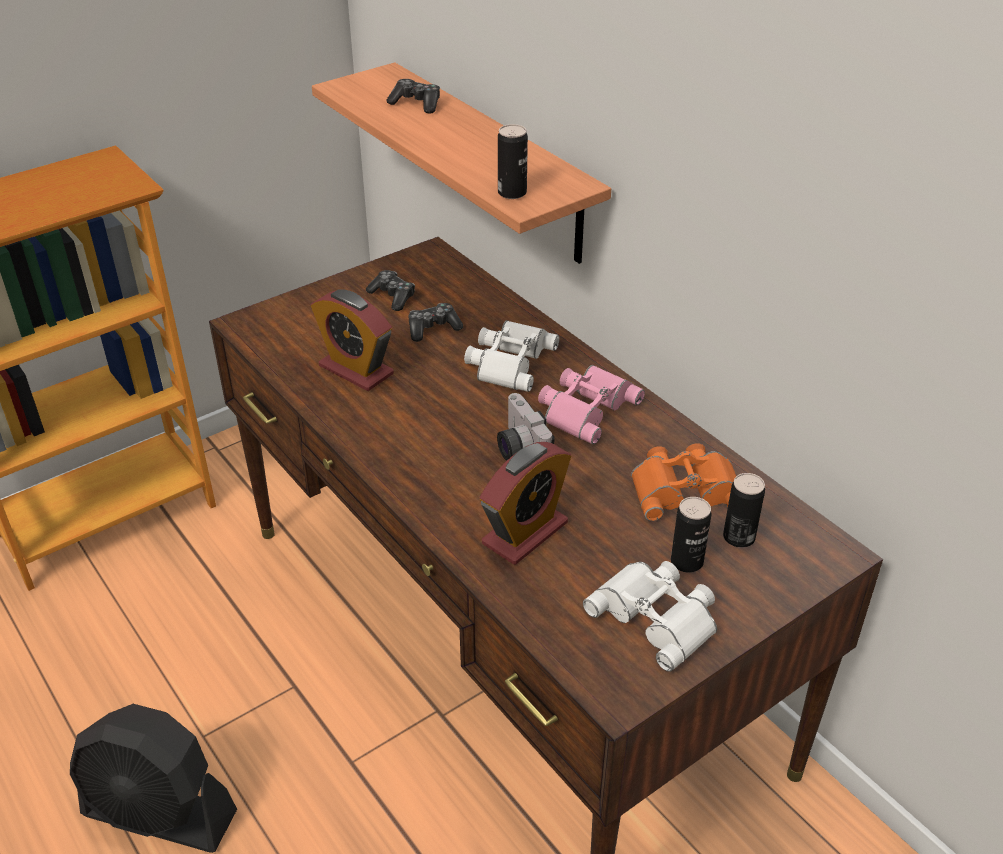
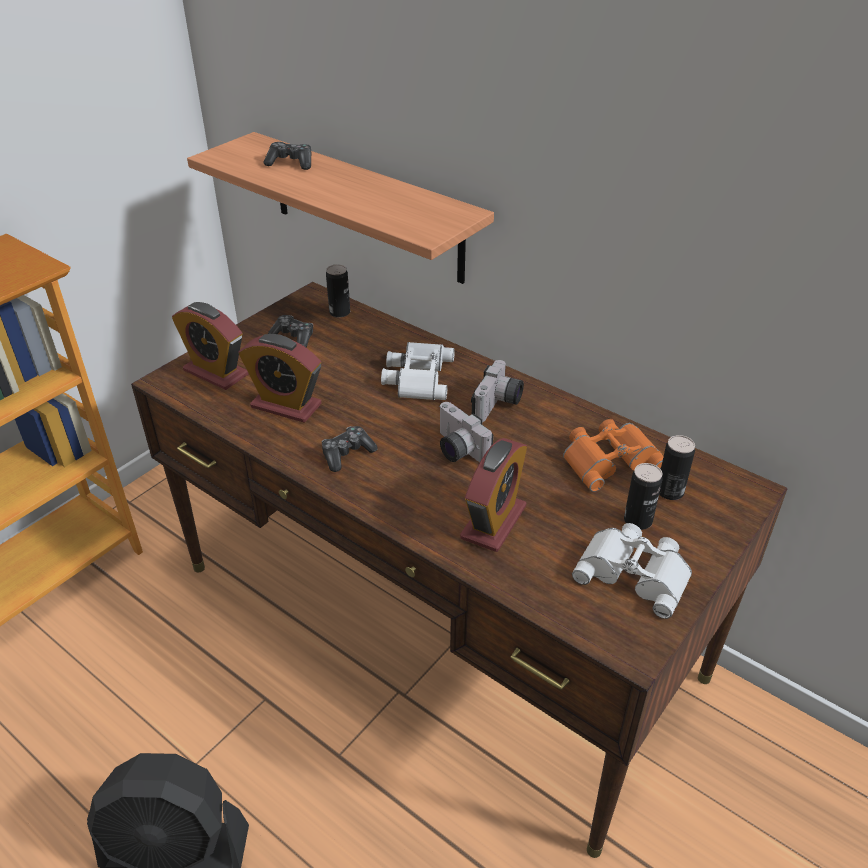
camera: 15 degrees left, 0 degrees up
game controller [408,303,463,342] -> game controller moved to [322,426,378,472]
can [498,124,528,199] -> can moved to [326,264,350,318]
pink binoculars [538,365,645,444] -> camera [471,360,524,422]
none -> alarm clock [172,302,248,390]

